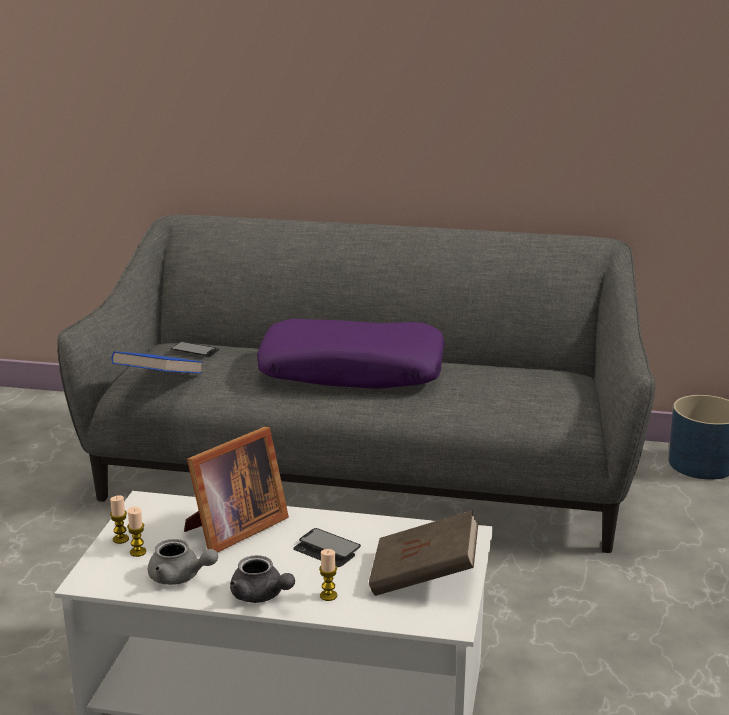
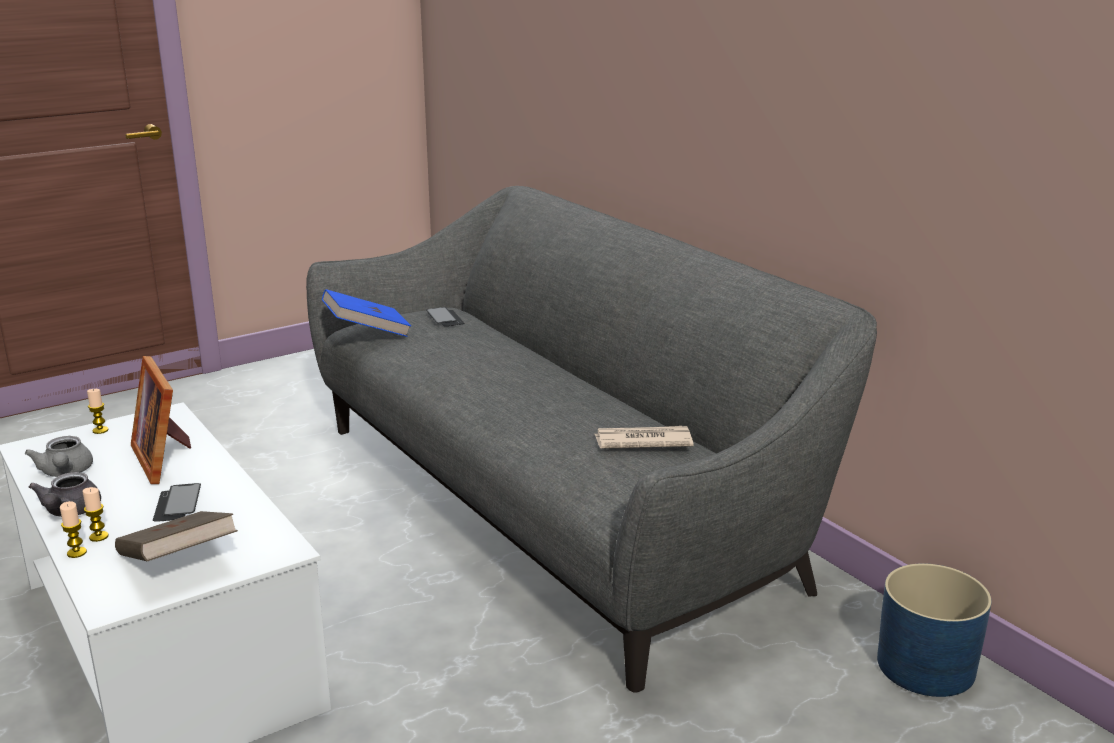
camera: 45 degrees right, 0 degrees up
candle [127,507,146,557] -> candle moved to [60,501,87,558]
picture frame [184,427,289,553] -> picture frame turned 60 degrees clockwise [131,356,191,484]
purple pillow [257,319,445,389] -> none
none -> newspaper [595,426,694,449]

